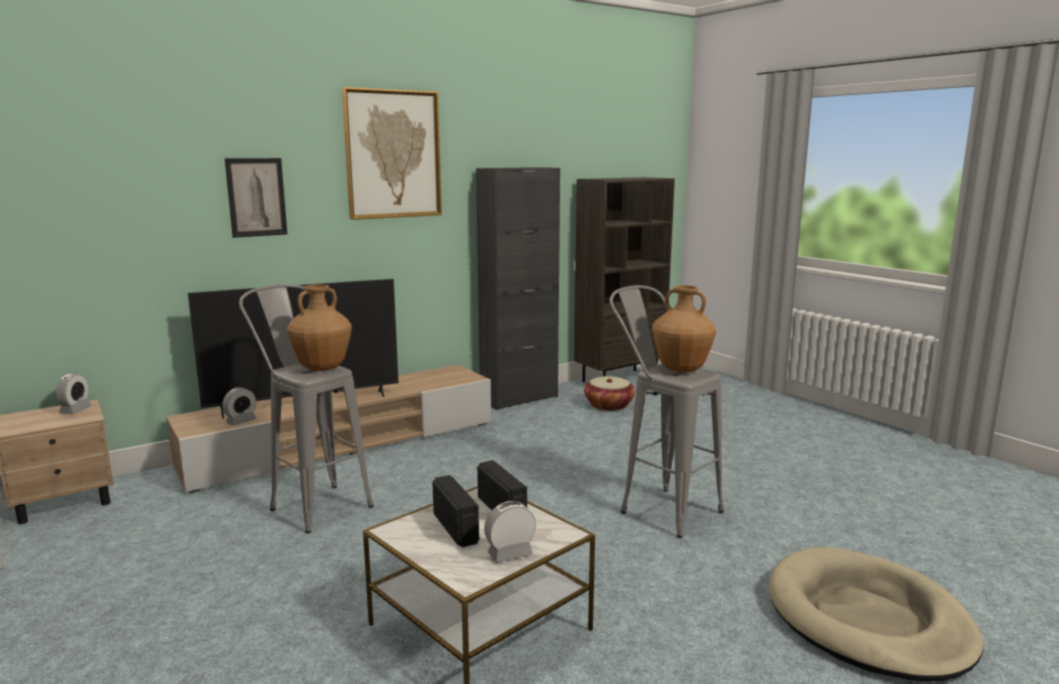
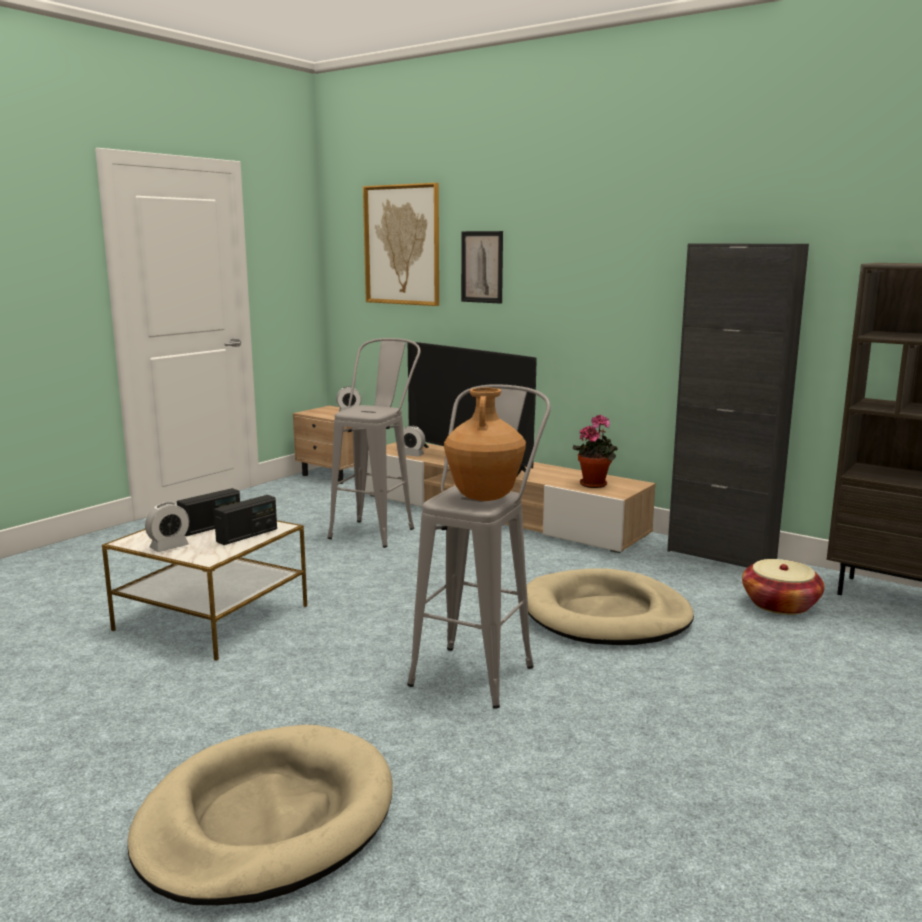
camera: 70 degrees right, 0 degrees up
brown vase [287,284,352,371] -> none
picture [342,87,442,220] -> picture moved to [363,183,439,306]
alarm clock [484,501,536,563] -> alarm clock turned 90 degrees clockwise [145,502,189,552]
none -> beige dog bed [527,569,694,645]
none -> potted plant [573,414,617,488]

